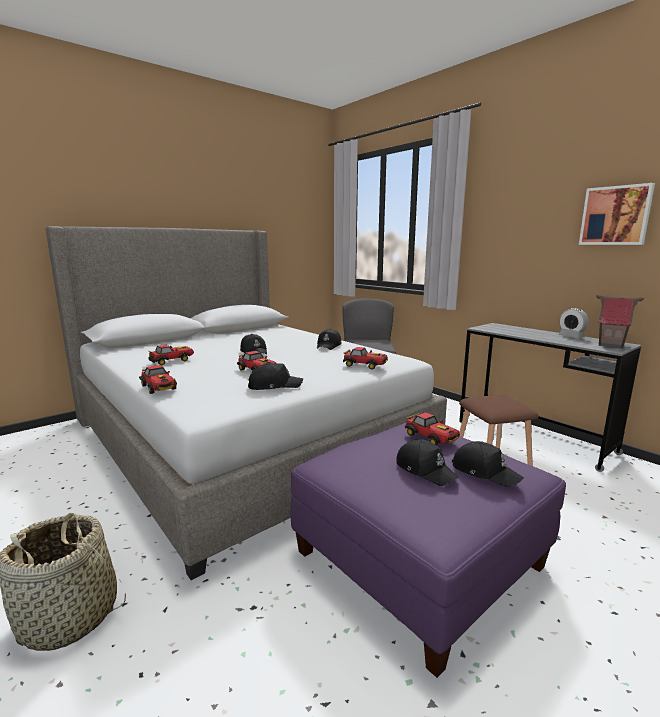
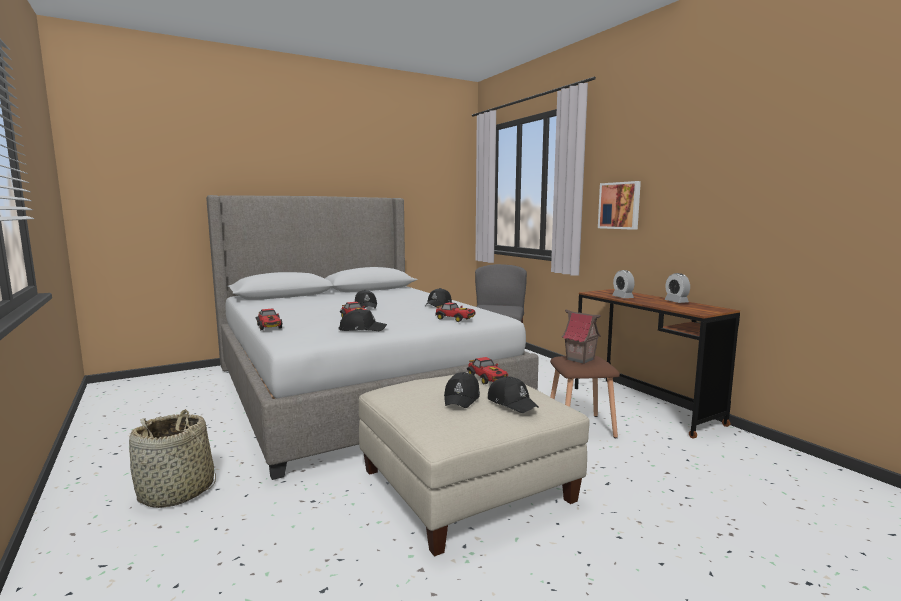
camera: 10 degrees right, 5 degrees down
toy car [148,345,194,366] -> none
purple ottoman [290,423,566,678] -> beige ottoman [359,372,590,557]
black cap [396,439,459,486] -> black cap turned 45 degrees clockwise [444,372,480,408]
grey desk [459,323,641,472] -> brown desk [575,289,740,439]
picture [579,183,655,245] -> picture moved to [598,181,641,230]
toy house [596,295,644,348] -> toy house moved to [562,309,601,364]
none -> alarm clock [612,270,635,298]

